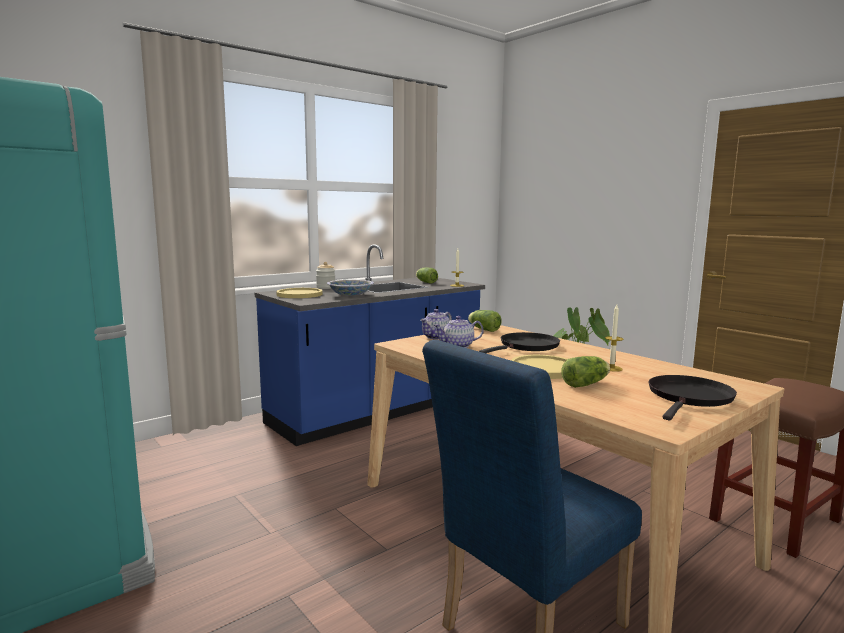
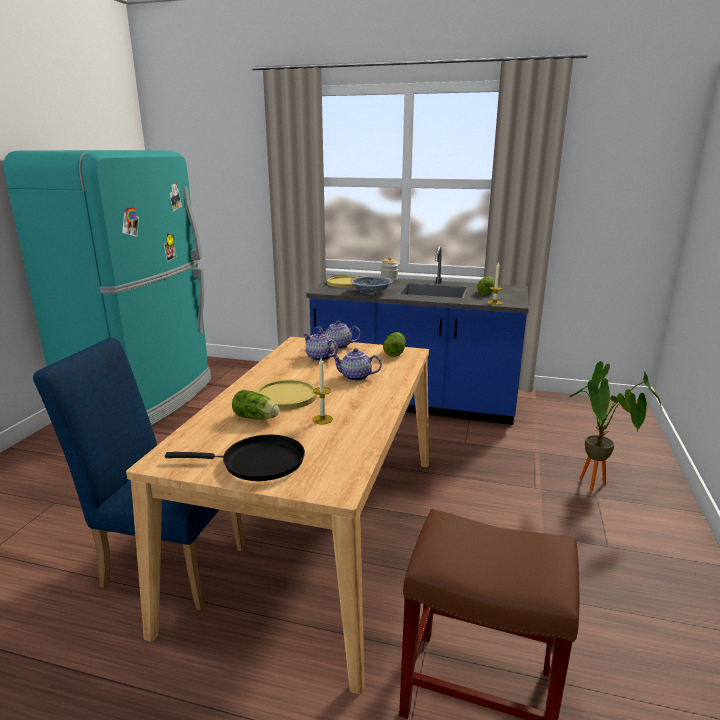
camera: 55 degrees right, 10 degrees up
black frying pan [479,332,560,353] -> teapot [331,348,382,381]

